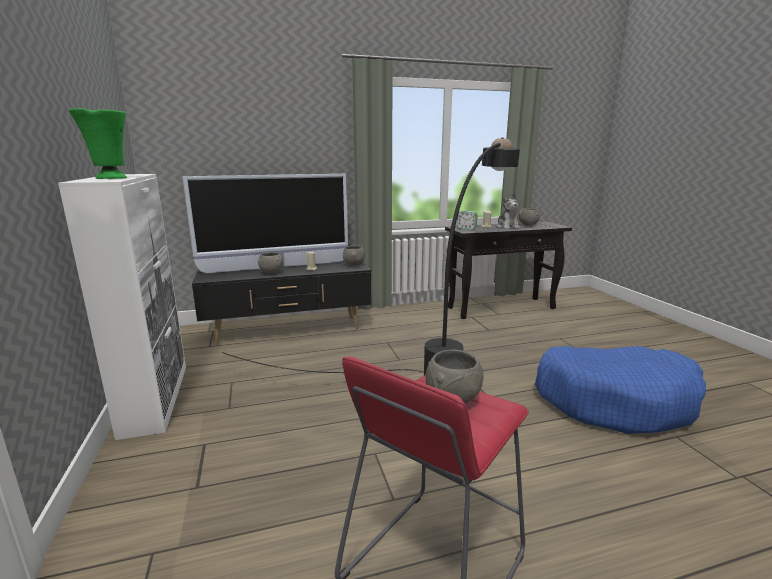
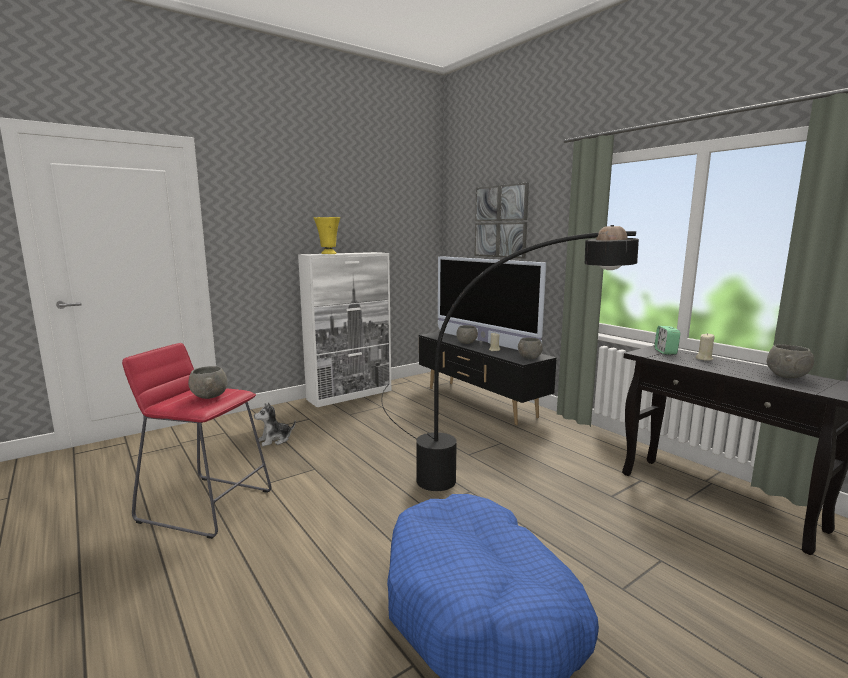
camera: 70 degrees right, 5 degrees down
green vase [69,109,127,179] -> yellow vase [313,217,340,254]
plush toy [497,193,520,229] -> plush toy moved to [254,402,296,446]
none -> picture [474,183,529,258]

